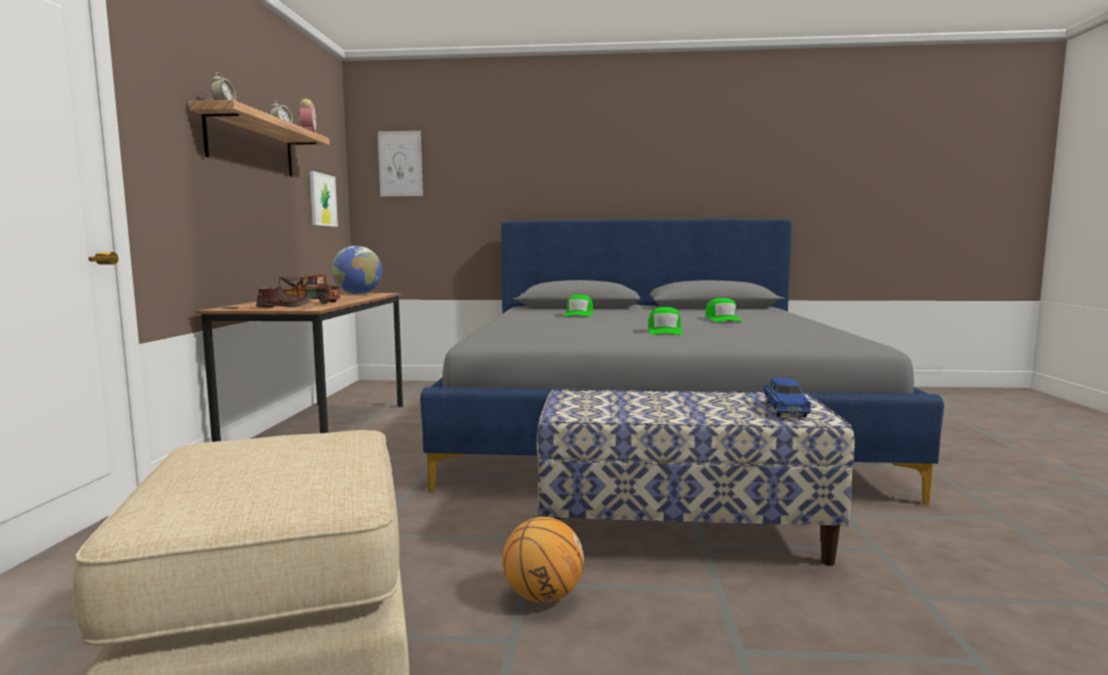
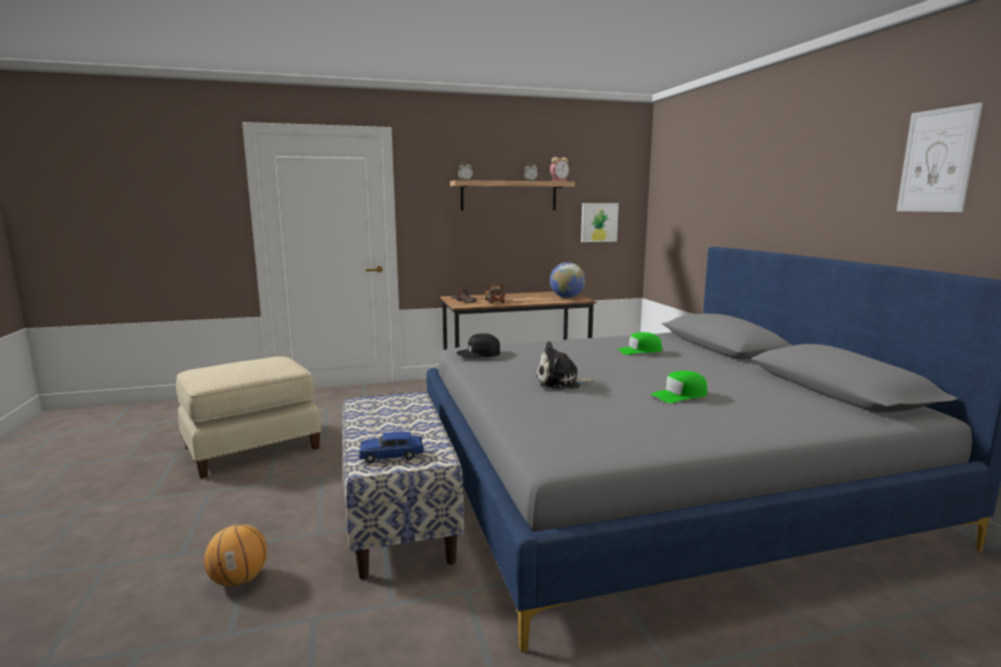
camera: 70 degrees right, 5 degrees up
picture [378,131,423,196] -> picture moved to [897,102,983,212]
basketball [502,517,584,603] -> basketball moved to [204,524,268,587]
green cap [648,307,683,335] -> plush toy [536,341,595,389]
none -> black cap [457,333,500,358]

